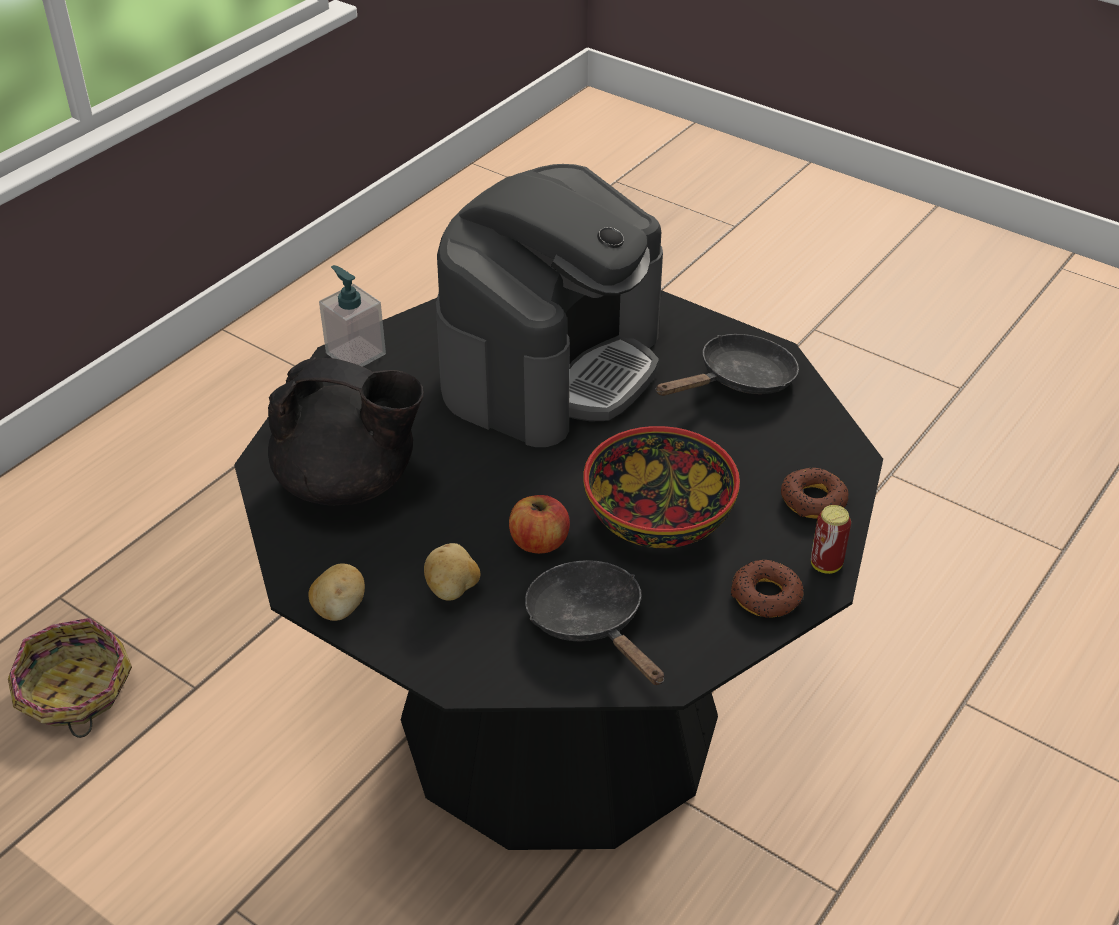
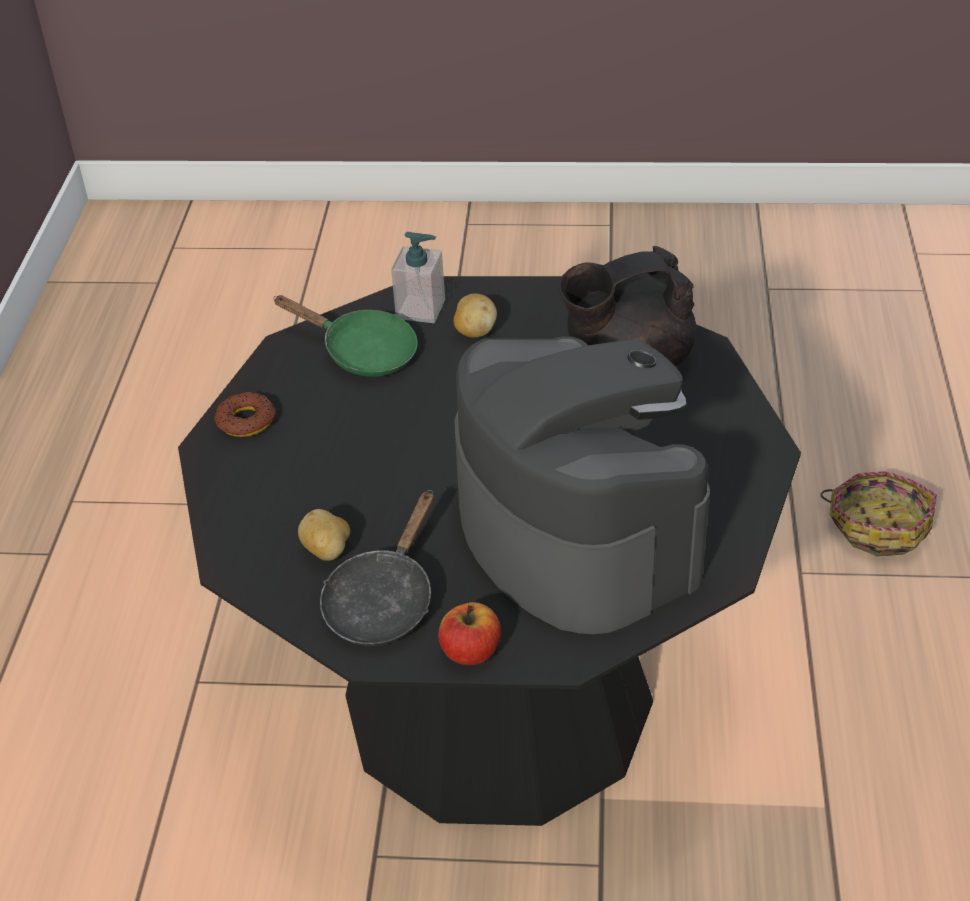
camera: 150 degrees right, 0 degrees up
potato [308,563,365,621] -> potato moved to [298,509,350,561]
soap dispenser [319,265,386,367] -> soap dispenser moved to [391,232,445,323]
coffee machine [436,164,663,447] -> coffee machine turned 150 degrees clockwise [454,336,710,634]
apple [509,495,570,554] -> apple moved to [438,602,501,665]
black frying pan [525,560,664,685] -> green frying pan [273,295,418,377]
bowl [583,426,740,548] -> none
donut [781,467,849,519] -> none
can [811,505,851,574] -> none

